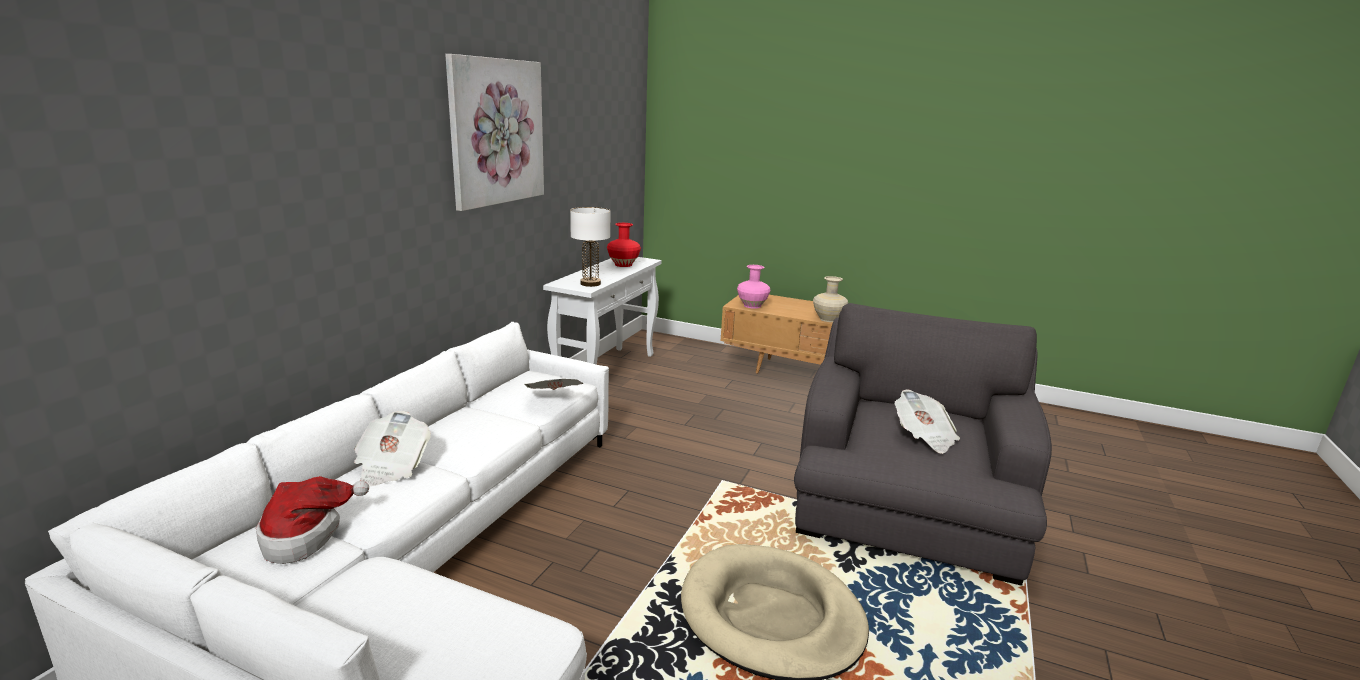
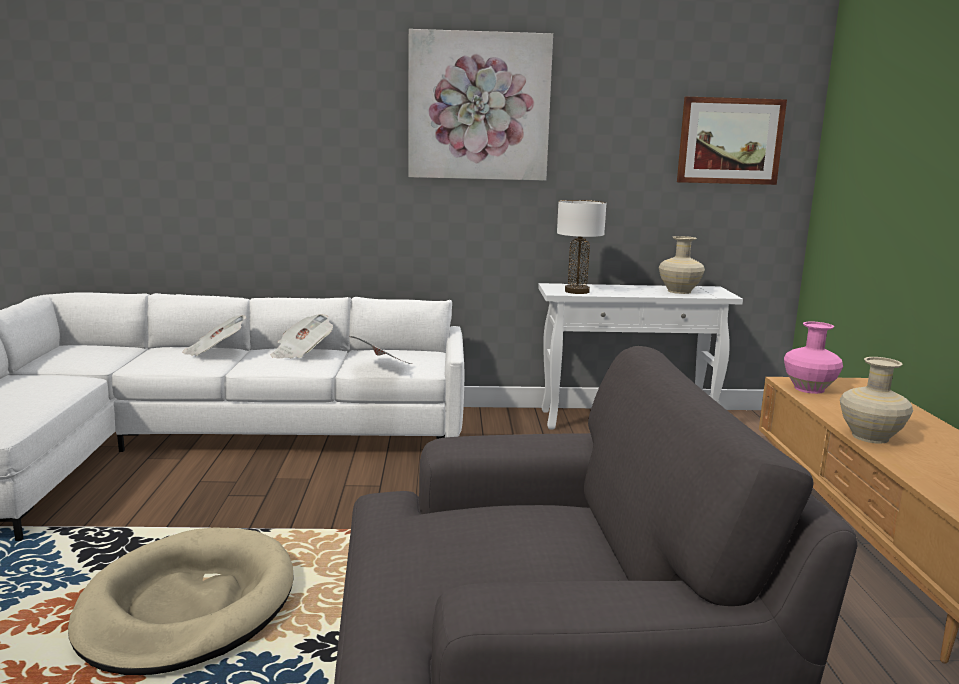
camera: 65 degrees right, 5 degrees down
hat [256,476,369,564] -> none
red vase [607,223,641,267] -> beige vase [659,236,705,294]
newspaper [895,390,960,454] -> newspaper moved to [271,314,333,358]
none -> picture [677,97,787,185]

